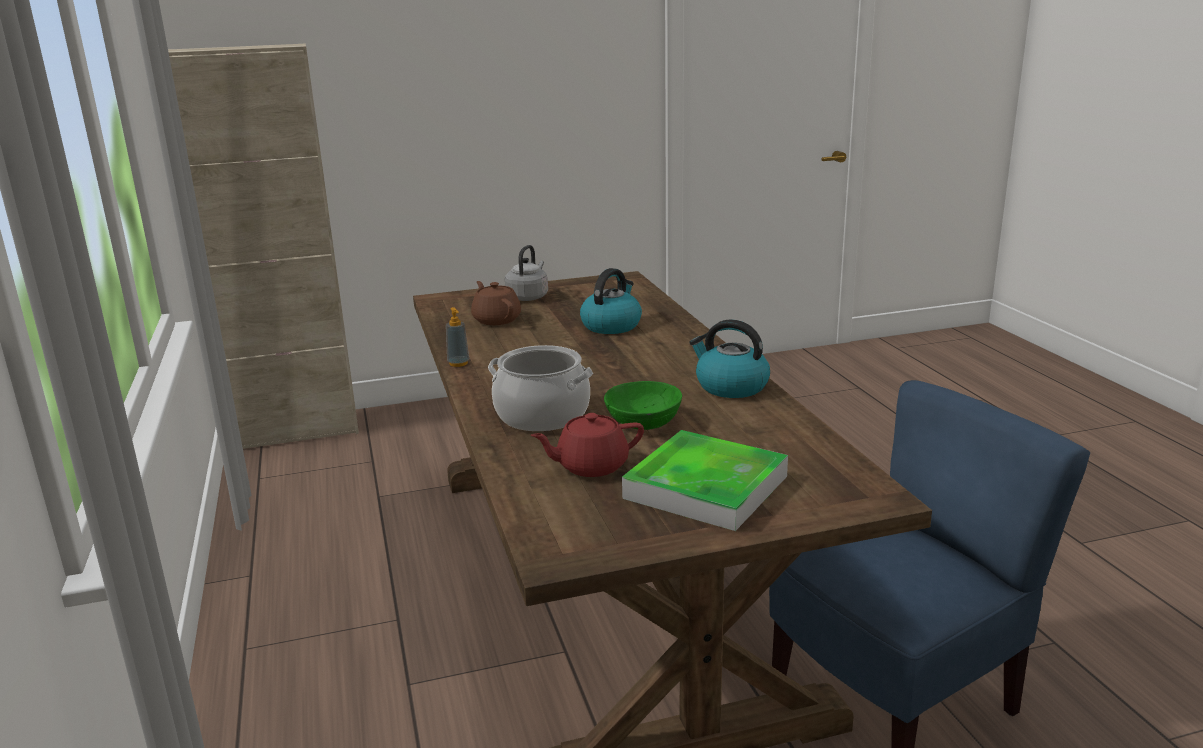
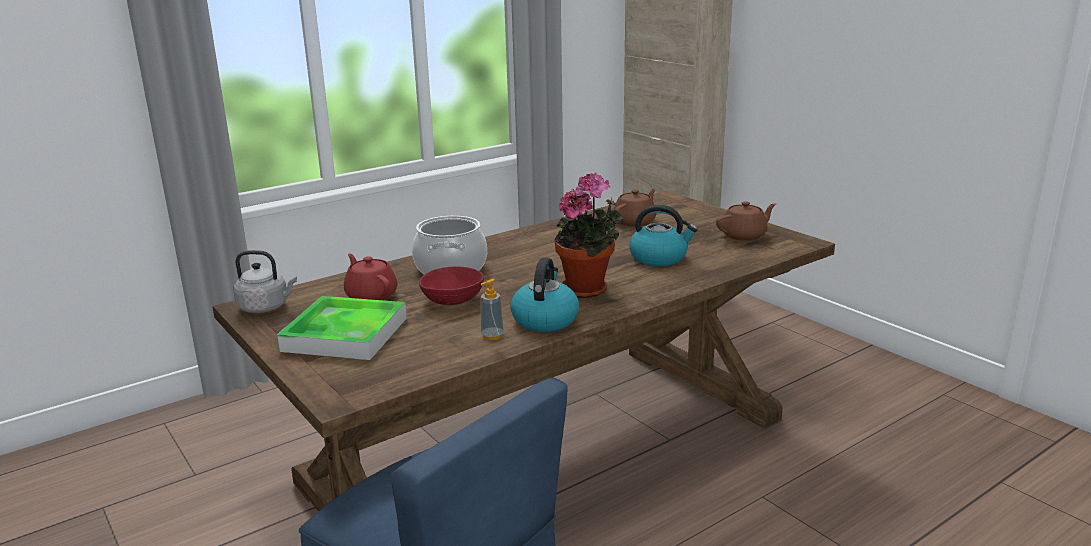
camera: 70 degrees right, 0 degrees up
soap dispenser [446,307,469,367] -> soap dispenser moved to [481,278,504,340]
grey kettle [505,245,548,301] -> grey kettle moved to [233,250,297,313]
green bowl [604,381,682,430] -> red bowl [419,267,484,305]
none -> potted plant [554,172,624,298]
none -> brown teapot [716,201,776,241]

